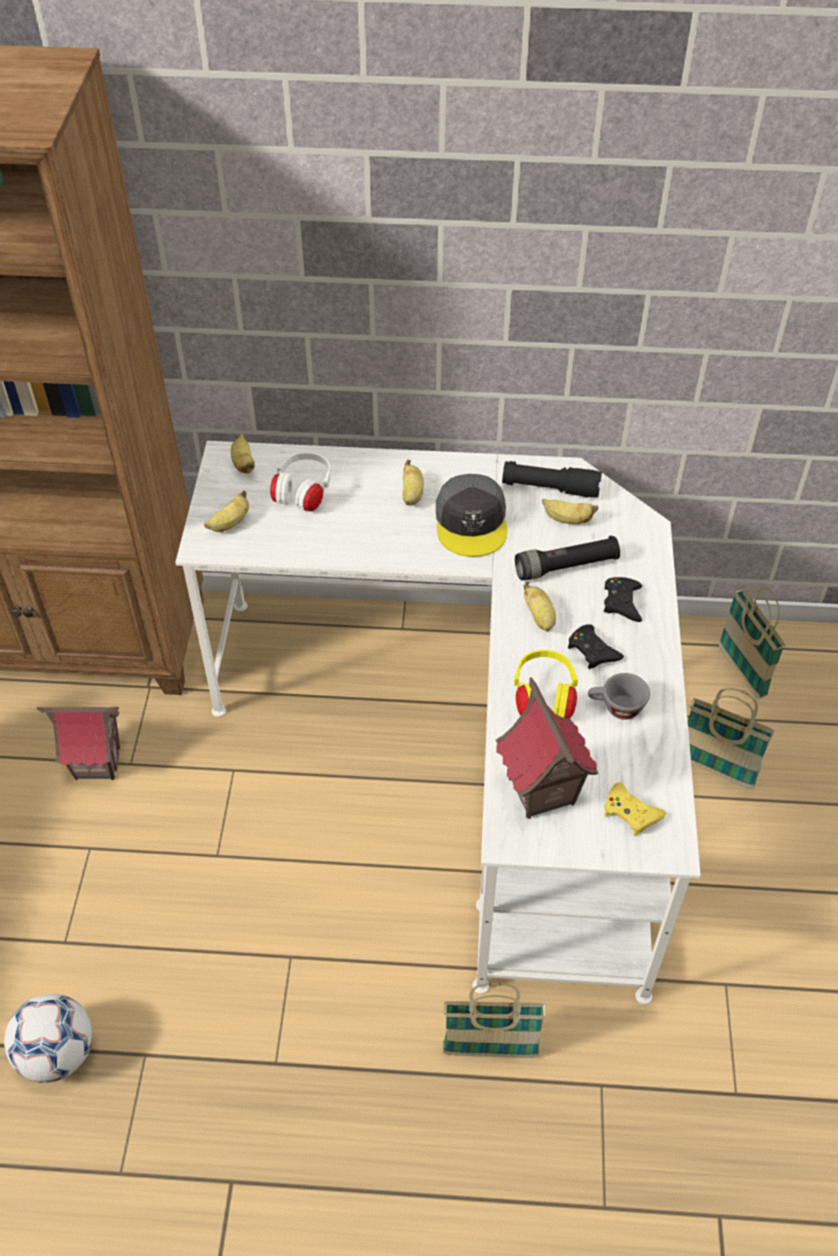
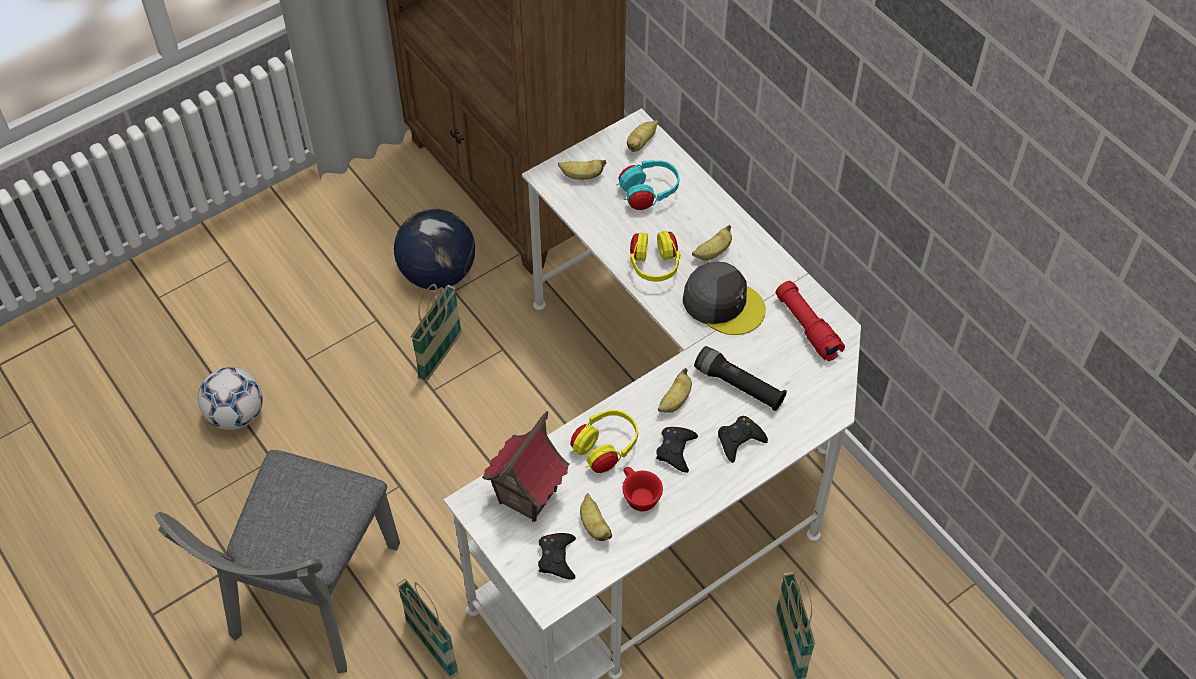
camera: 50 degrees right, 5 degrees up
toy house [37,707,120,780] -> globe [394,209,475,290]
white headphones [270,452,331,512] -> turquoise headphones [616,160,679,210]
grey cap [436,474,507,557] -> grey cap turned 105 degrees counterclockwise [683,262,766,335]
black flashlight [502,461,602,498] -> red flashlight [776,281,845,361]
banana [542,499,598,524] -> banana moved to [580,493,612,541]
grey cup [588,673,650,720] -> red cup [622,467,663,511]
yellow game controller [604,782,667,836] -> black game controller [538,533,576,580]
basket [718,585,786,699] -> basket moved to [411,284,462,381]
none -> grey chair [155,450,400,673]
none -> yellow headphones [630,231,680,282]

